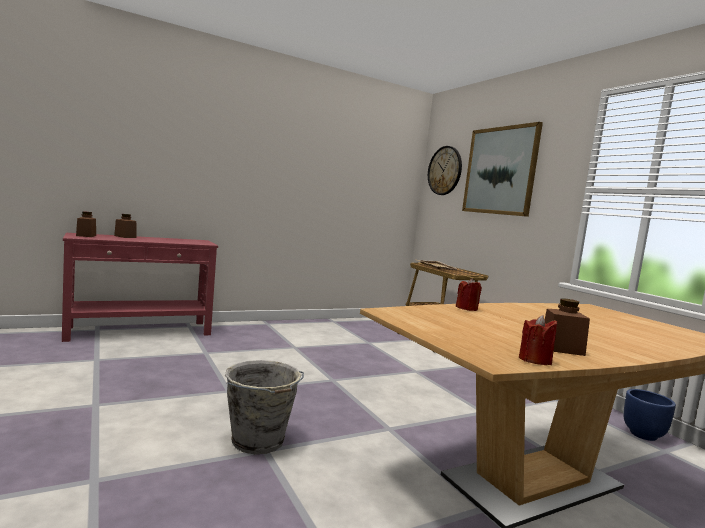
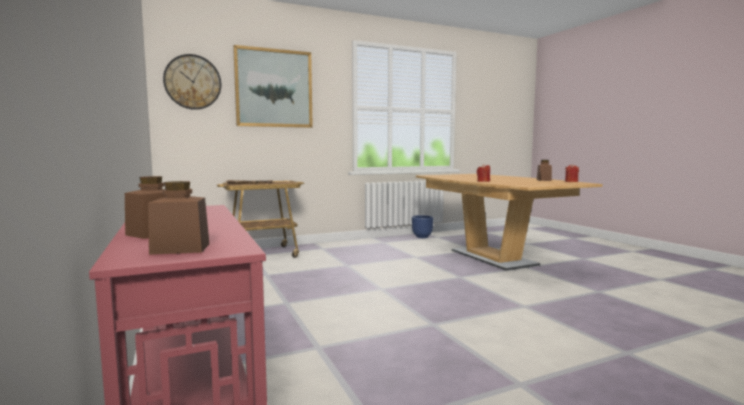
camera: 85 degrees left, 0 degrees up
grey bucket [225,360,304,454] -> none

